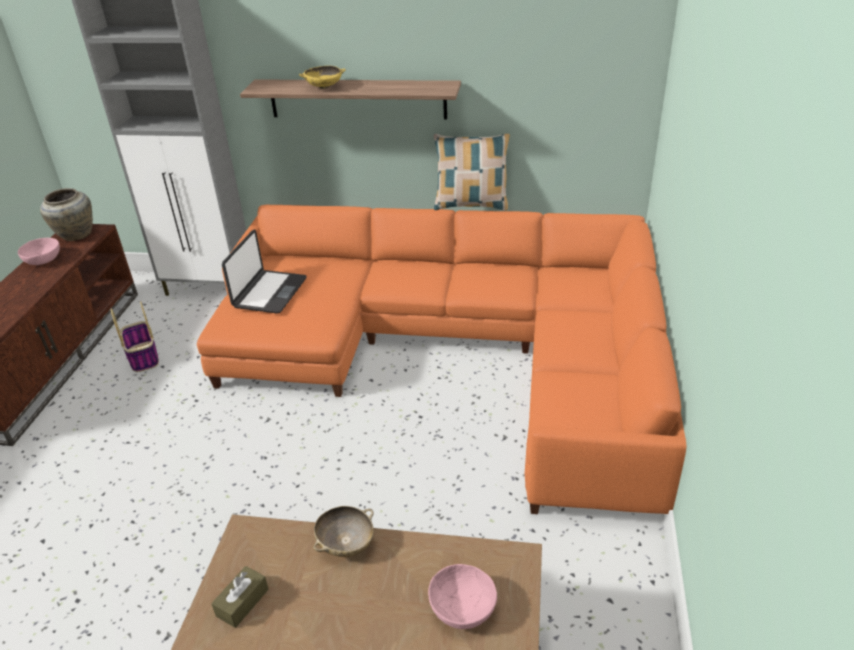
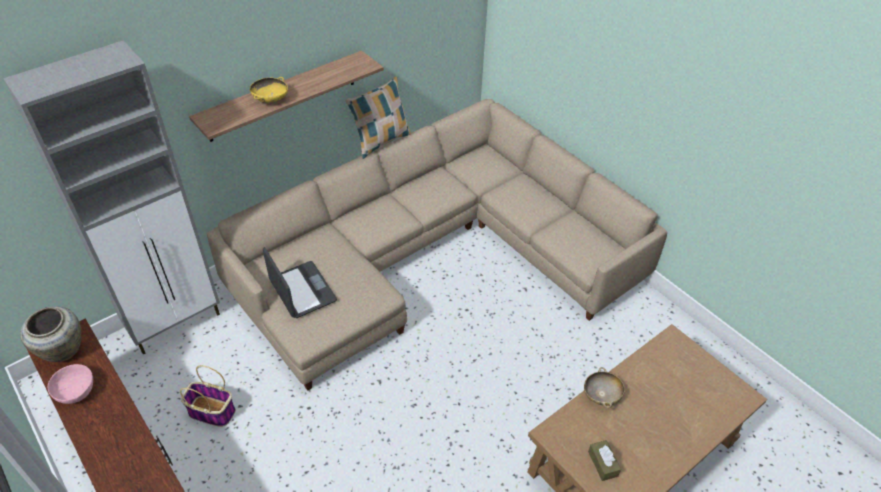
camera: 50 degrees left, 10 degrees up
orange sofa [197,205,686,514] -> beige sofa [207,99,667,391]
pink bowl [428,564,497,629] -> none

